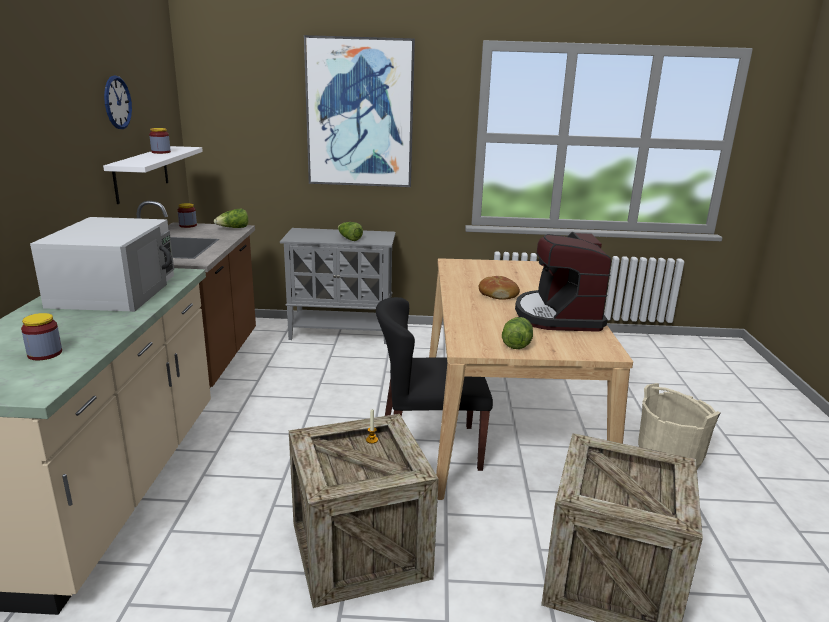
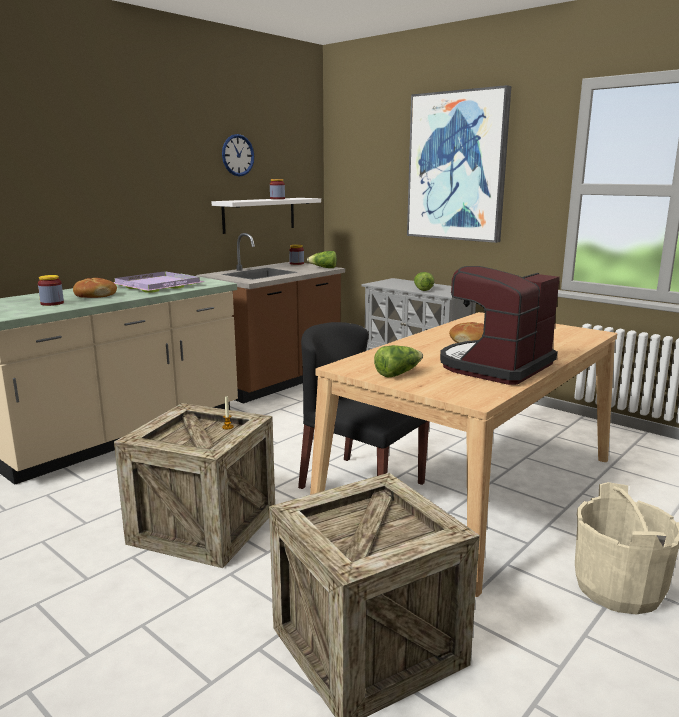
camera: 40 degrees right, 5 degrees down
white microwave [30,217,174,312] -> purple tray [113,271,205,293]
none -> bread [73,278,117,298]

